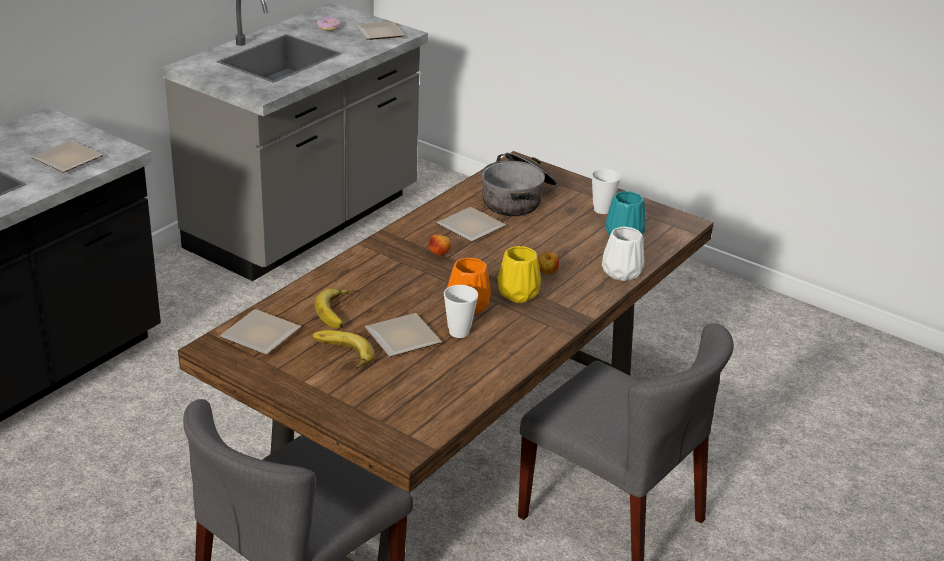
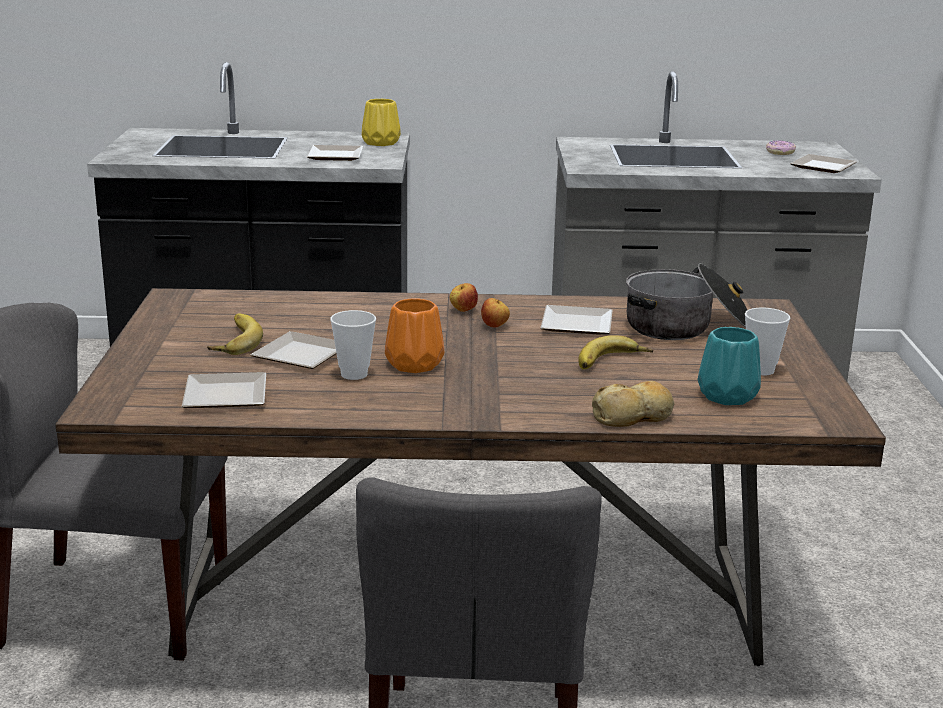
camera: 55 degrees right, 10 degrees down
plate [220,309,301,355] -> plate moved to [182,372,266,408]
banana [314,288,353,328] -> banana moved to [578,335,653,369]
yellow vase [498,246,541,303] -> yellow vase moved to [362,99,401,146]
apple [538,252,559,275] -> apple moved to [450,283,478,312]
white vase [602,227,645,281] -> bread [592,381,675,427]

